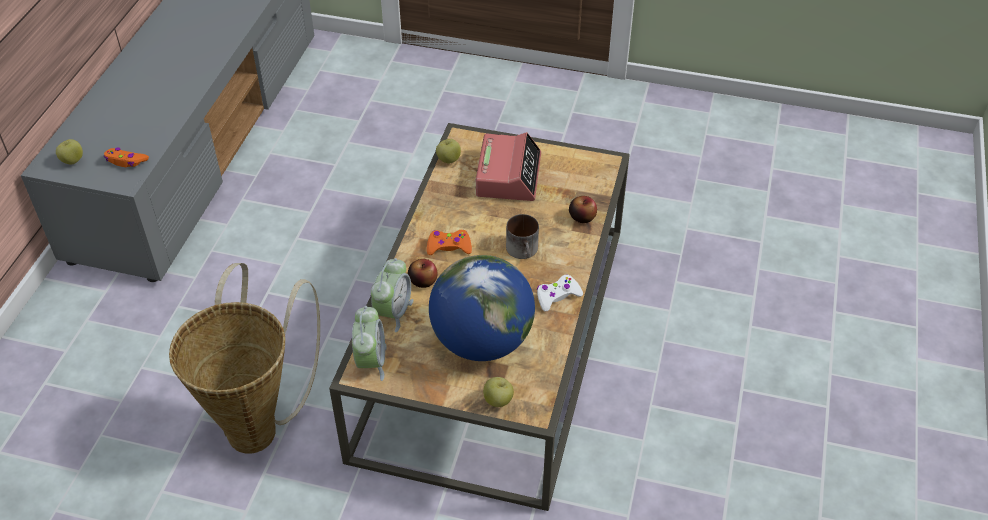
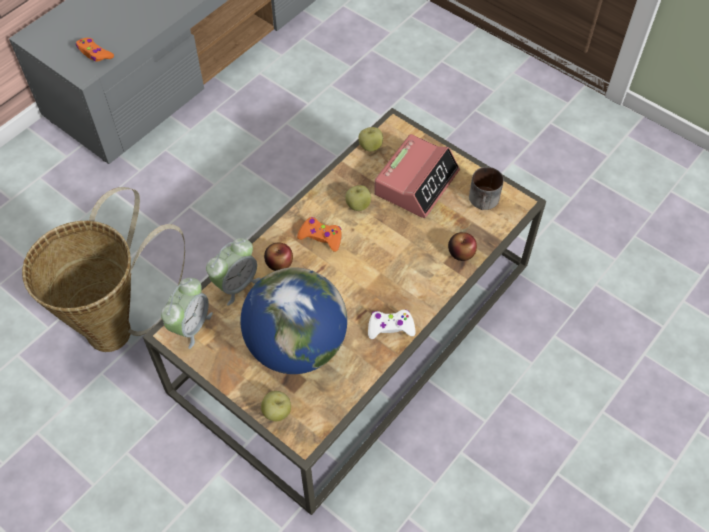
camera: 25 degrees right, 10 degrees up
apple [56,139,83,164] -> apple moved to [345,185,371,211]
mug [506,214,539,259] -> mug moved to [469,167,504,210]

